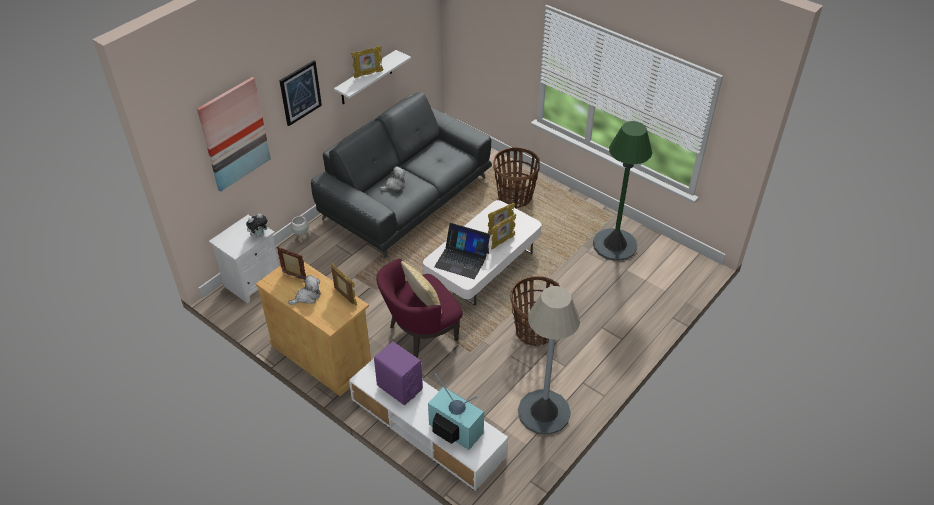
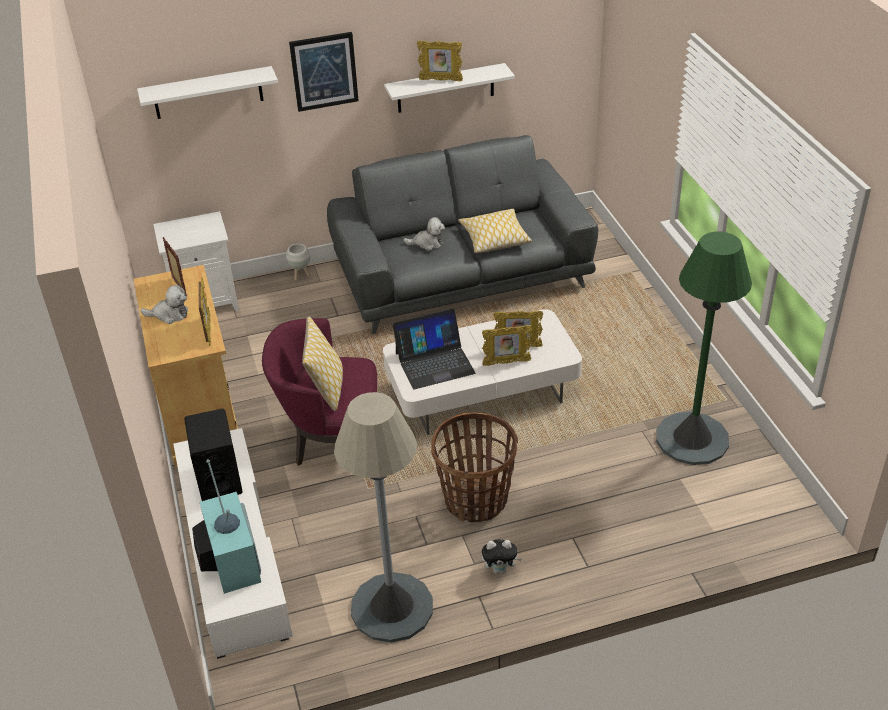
camera: 35 degrees right, 5 degrees down
picture [197,77,271,192] -> white shelf [137,66,278,119]
plush toy [246,214,270,237] -> plush toy moved to [482,539,522,574]
purple speaker [374,341,423,405] -> black speaker [184,409,243,501]
laptop [434,223,490,279] -> laptop turned 75 degrees counterclockwise [392,308,475,389]
basket [493,148,540,208] -> none
none -> pillow [458,209,532,253]

